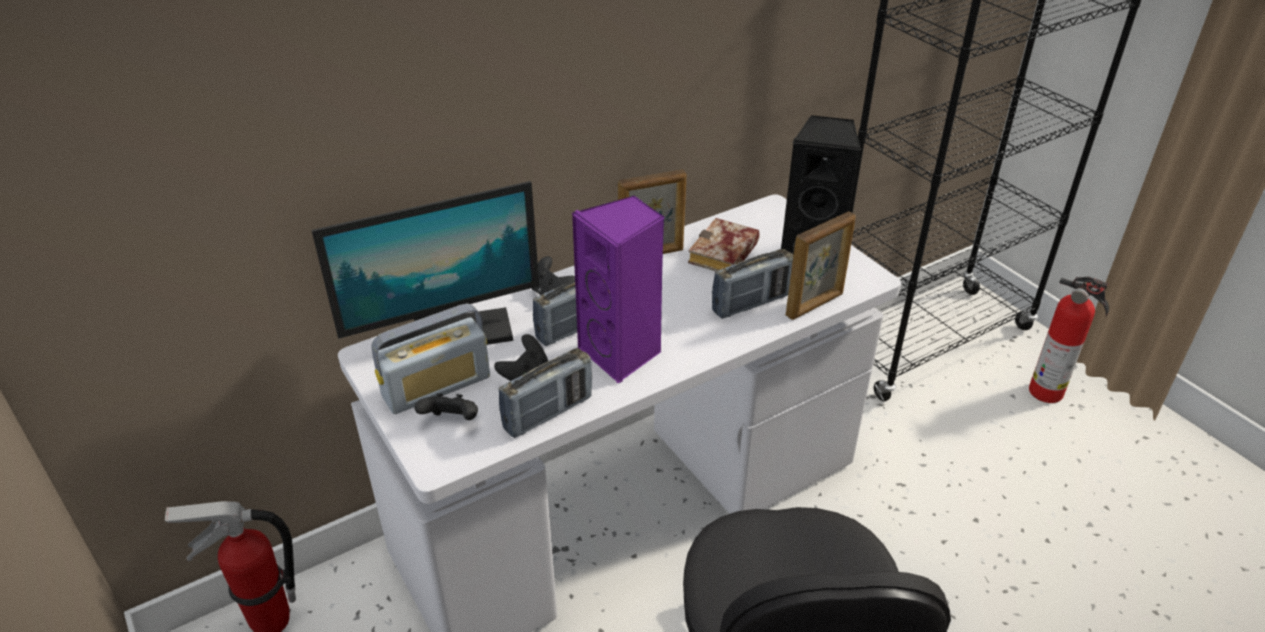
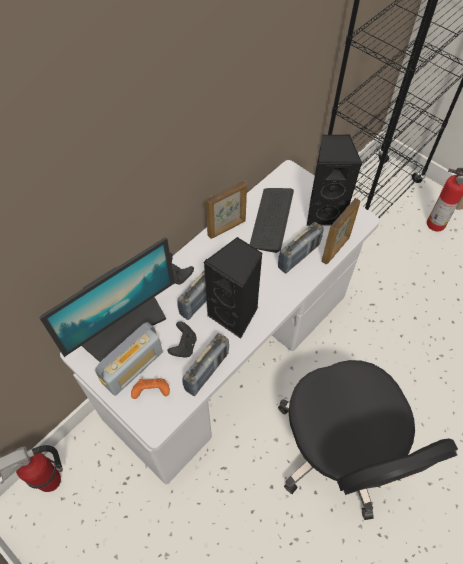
camera: 15 degrees left, 20 degrees up
black game controller [415,393,478,420] -> orange game controller [131,378,170,399]
purple speaker [572,196,664,384] -> black speaker [203,237,263,339]
book [688,218,760,271] -> keyboard [250,188,294,253]

